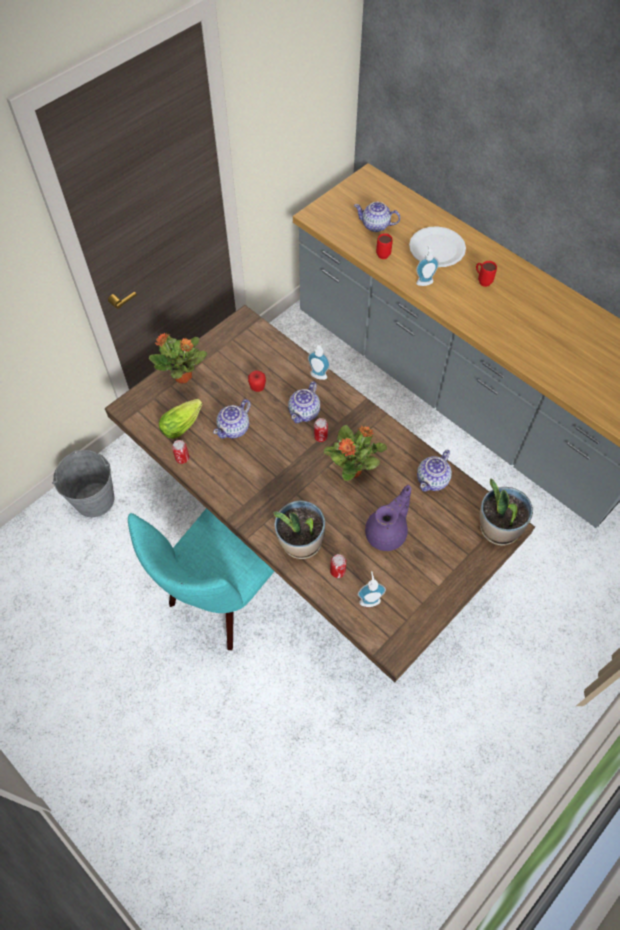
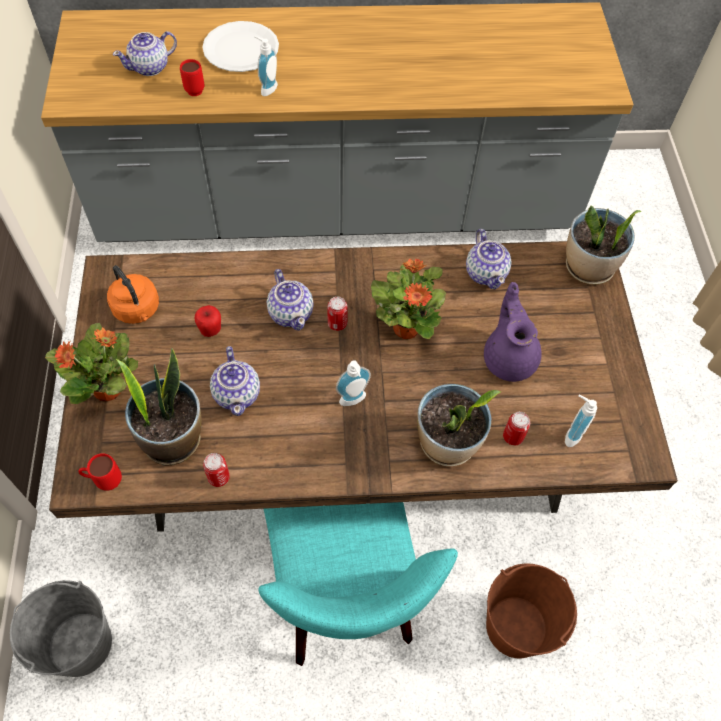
camera: 50 degrees left, 0 degrees up
lettuce [159,399,203,439] -> potted plant [116,348,202,465]
soap dispenser [308,345,330,380] -> soap dispenser moved to [336,360,371,406]
red mug [476,261,497,287] -> red mug moved to [78,453,122,491]
none -> orange kettle [107,265,159,324]
none -> brown bucket [486,563,577,658]

